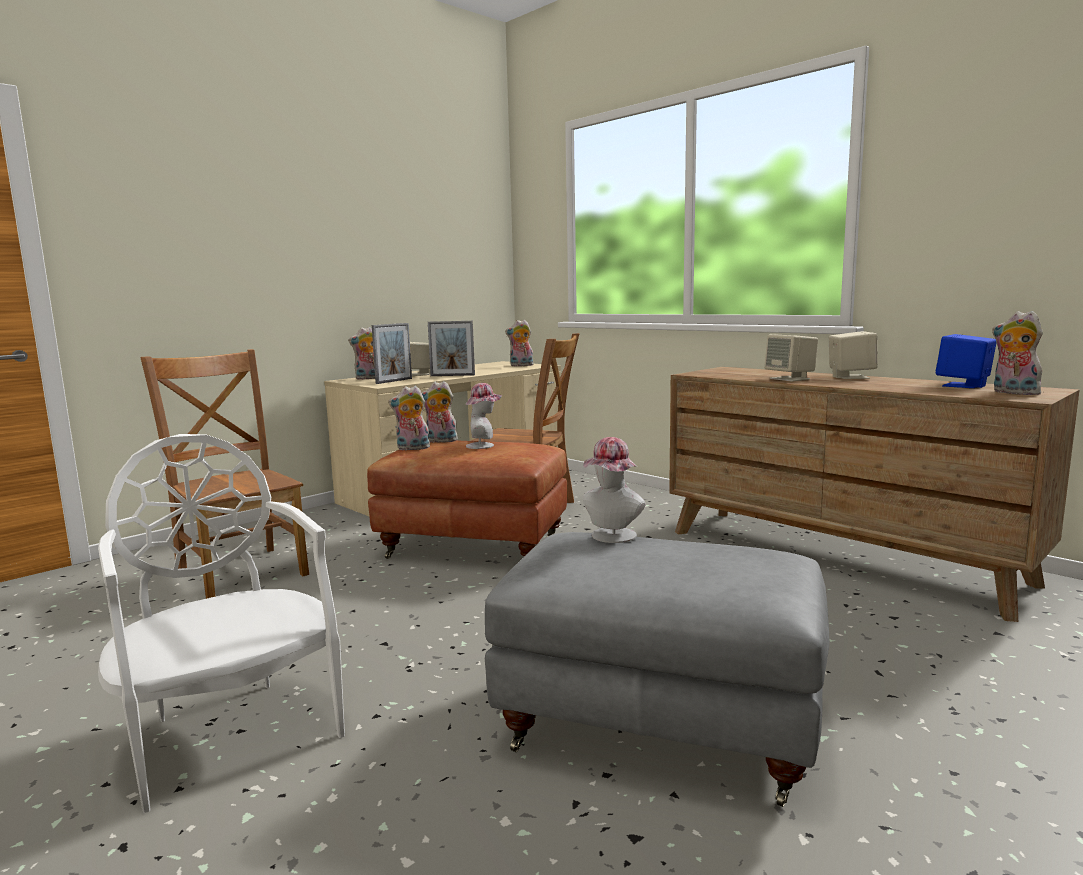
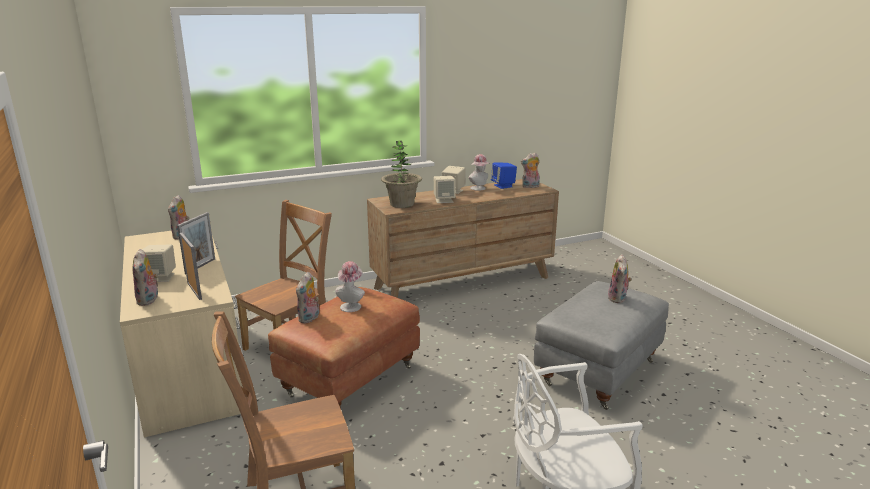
camera: 70 degrees left, 10 degrees up
plush toy [388,386,430,450] -> plush toy moved to [608,254,632,303]
hat [583,437,645,543] -> hat moved to [469,154,490,191]
none -> potted plant [381,141,422,208]

